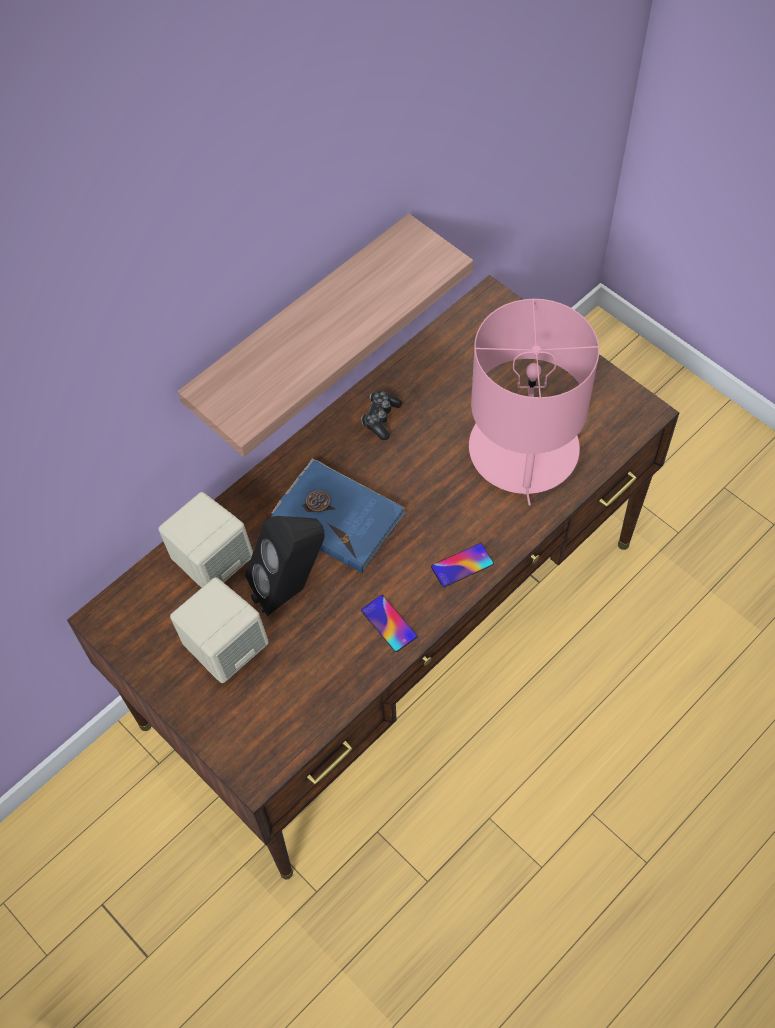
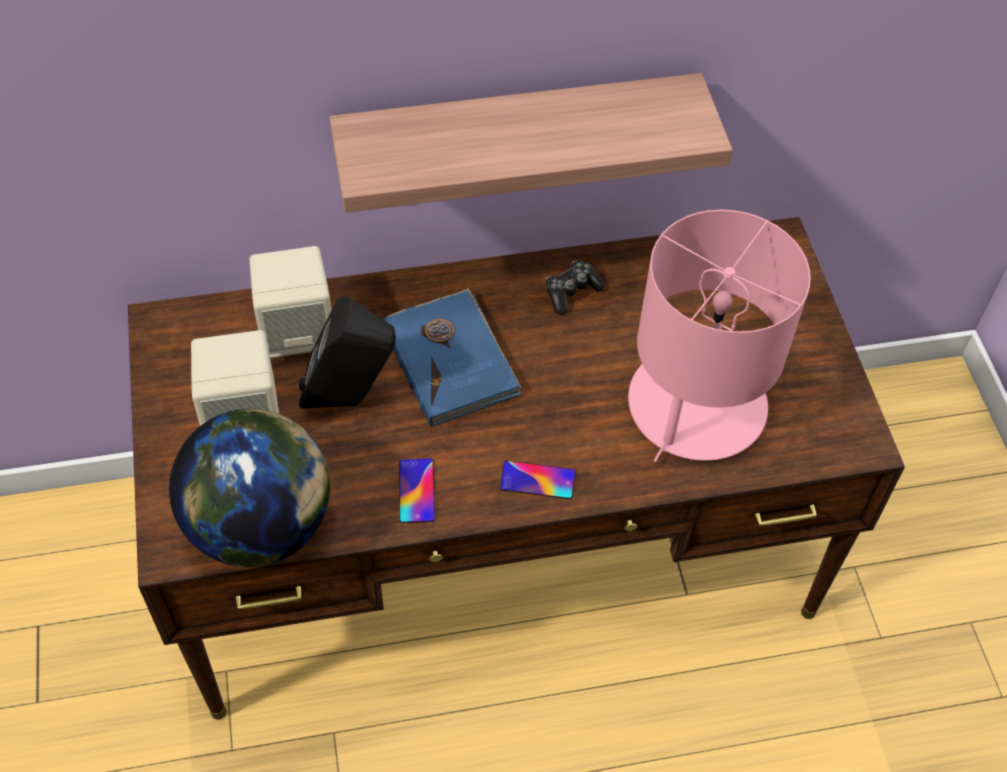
camera: 30 degrees right, 5 degrees down
none -> globe [169,409,330,567]

